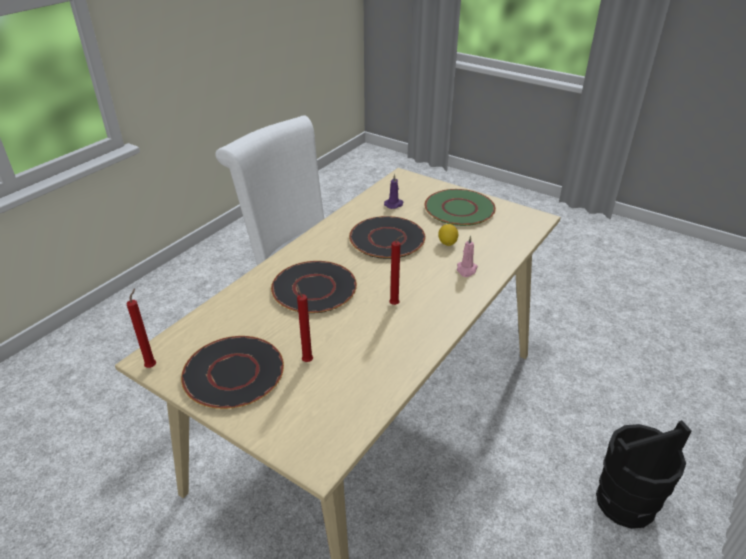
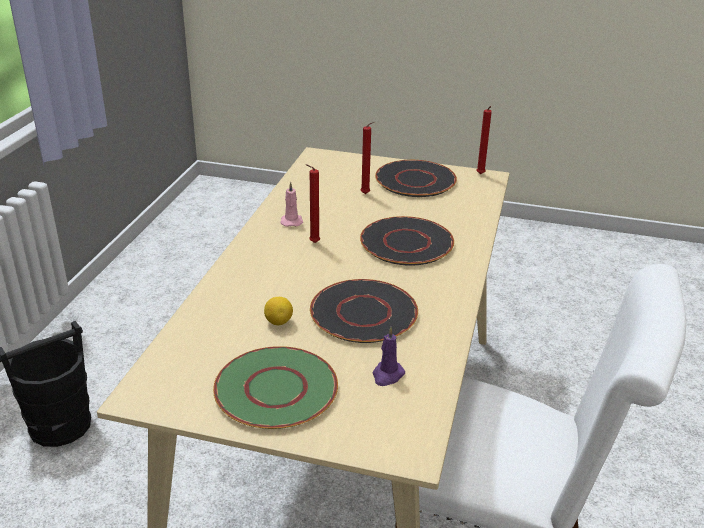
camera: 160 degrees right, 5 degrees down
pink candle [457,235,478,277] -> pink candle moved to [280,182,303,227]

